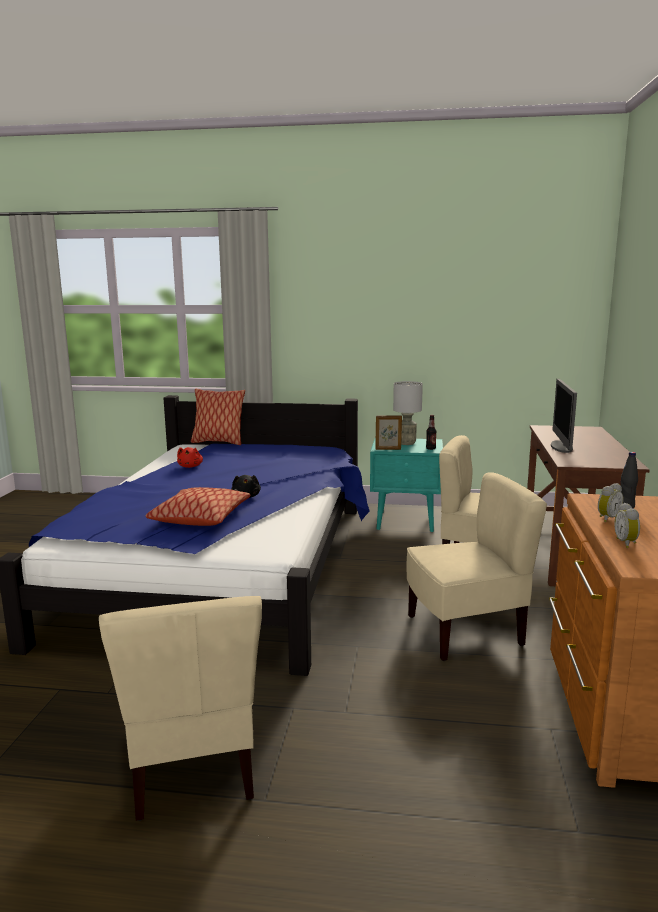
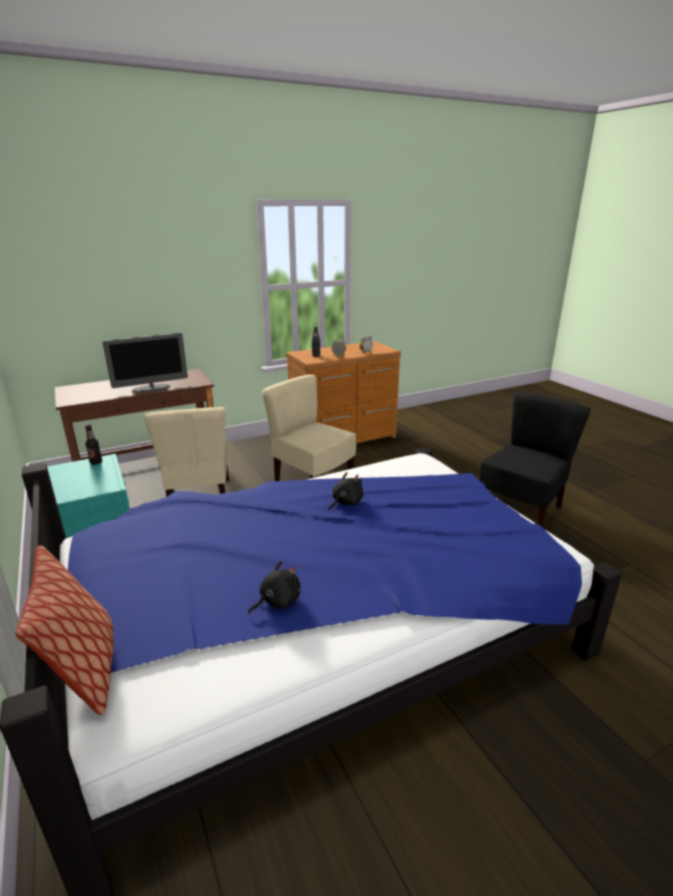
camera: 125 degrees left, 10 degrees up
beige chair [99,596,262,821] -> black chair [479,392,591,528]
pillow [146,487,250,526] -> none
red plush toy [177,447,203,468] -> black plush toy [248,561,301,614]
picture frame [375,415,402,450] -> none
grey table lamp [393,381,423,445] -> none

